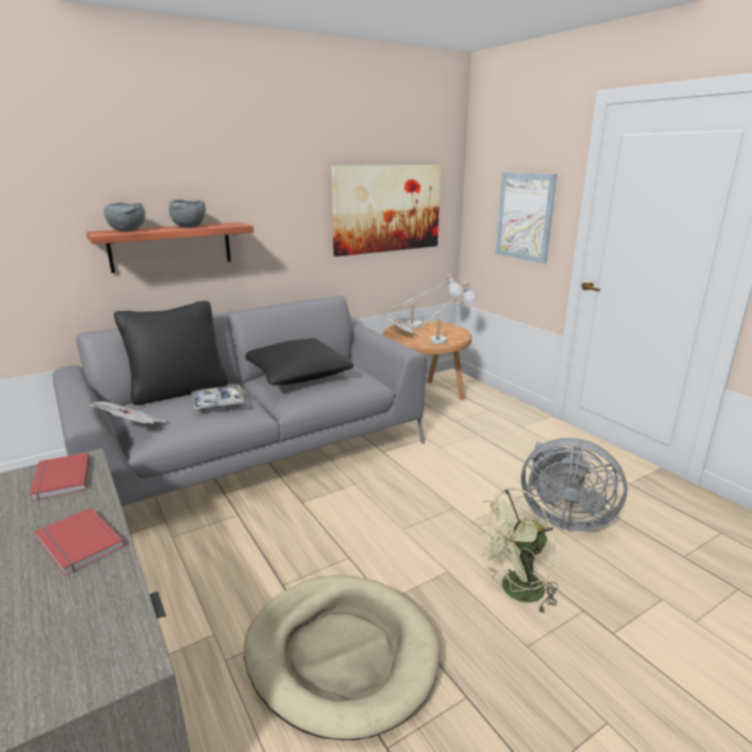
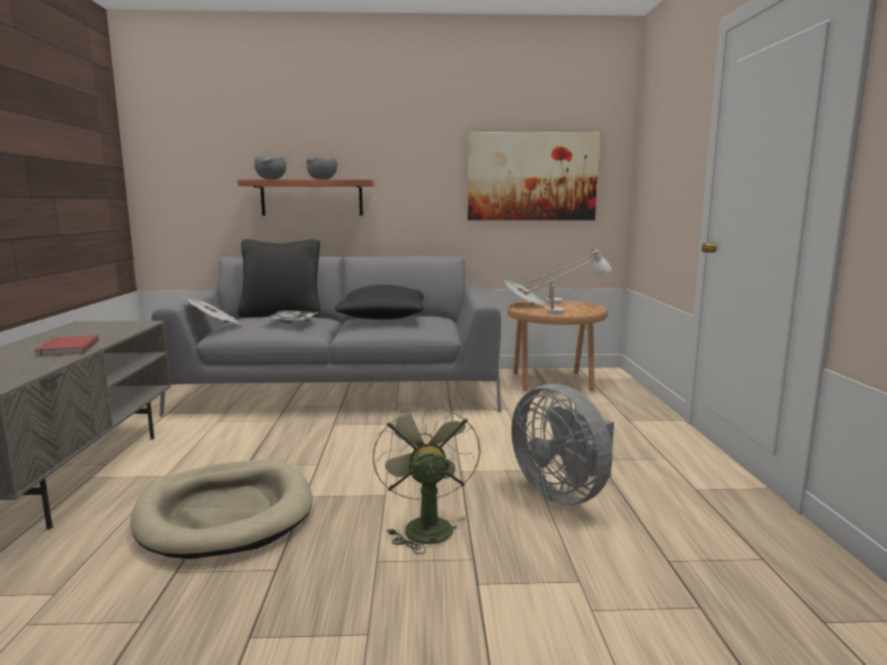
camera: 30 degrees right, 10 degrees down
red book [29,453,90,501] -> none
green fan [476,488,558,613] -> green fan turned 75 degrees clockwise [372,399,481,554]
picture [496,172,557,264] -> none

